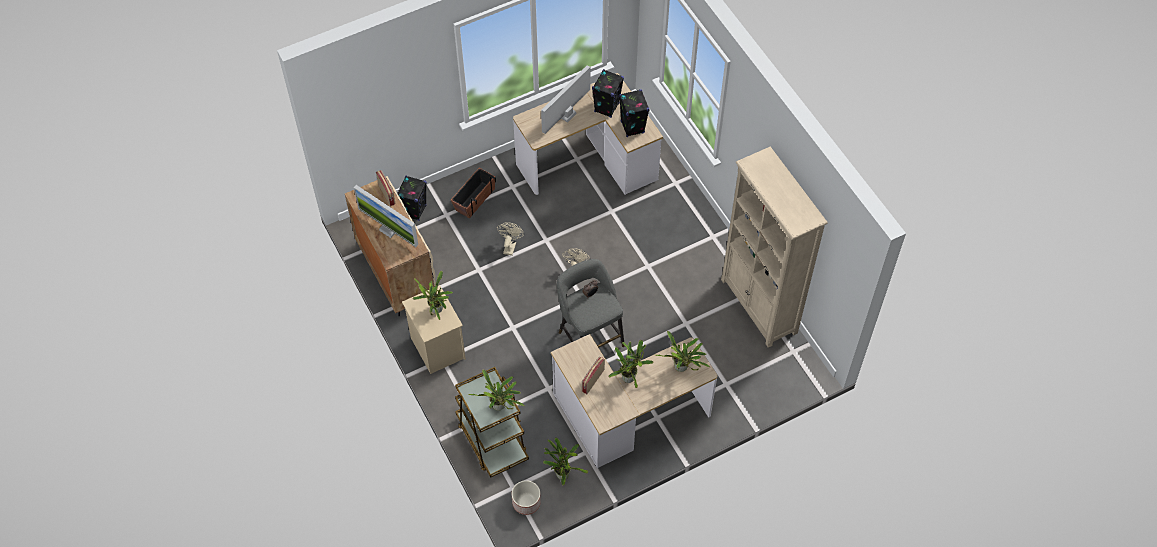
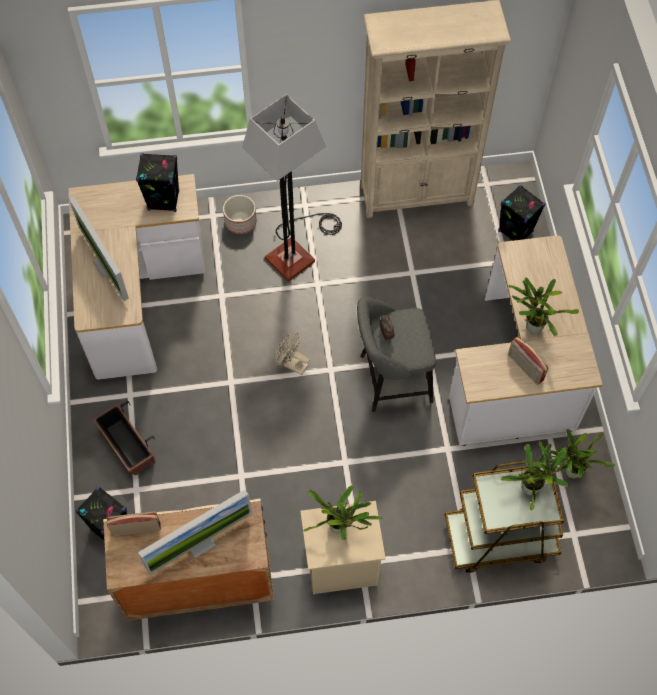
camera: 70 degrees left, 5 degrees up
beige fan [497,222,524,256] -> none
planter [512,480,541,515] -> planter moved to [223,195,257,234]
black speaker [592,69,624,118] -> black speaker moved to [498,185,545,241]
potted plant [656,331,710,372] -> none
none -> floor lamp [242,94,342,282]

